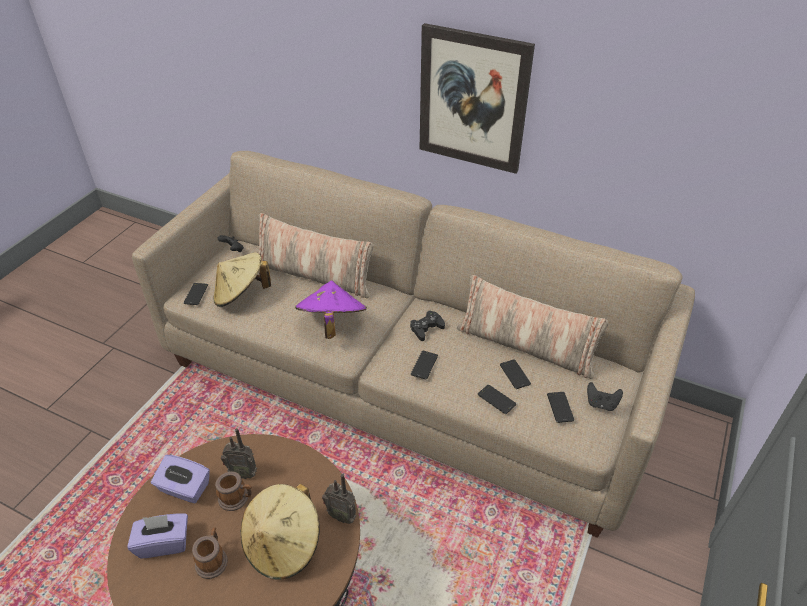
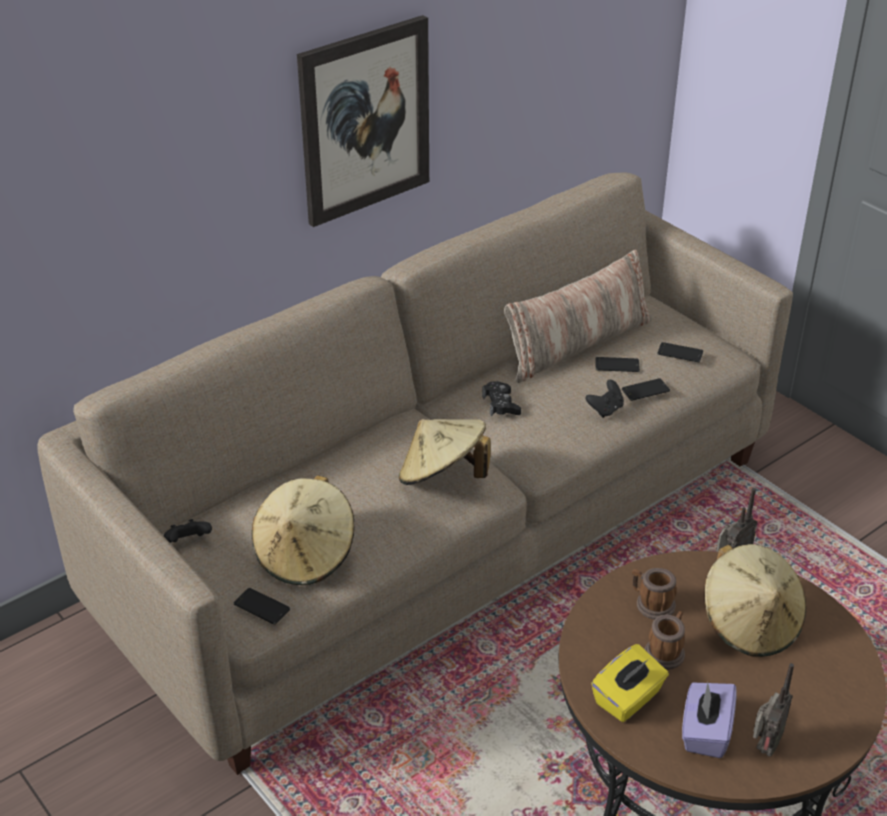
camera: 65 degrees left, 5 degrees down
purple tissue box [151,455,210,503] -> yellow tissue box [591,644,669,722]
mug [192,527,228,579] -> mug moved to [632,568,677,620]
radio [221,428,257,479] -> radio moved to [753,663,794,757]
pillow [258,213,374,298] -> none
purple hat [295,281,367,339] -> beige hat [399,419,491,485]
phone [411,351,438,379] -> none
black game controller [587,382,623,411] -> black game controller moved to [586,380,624,418]

